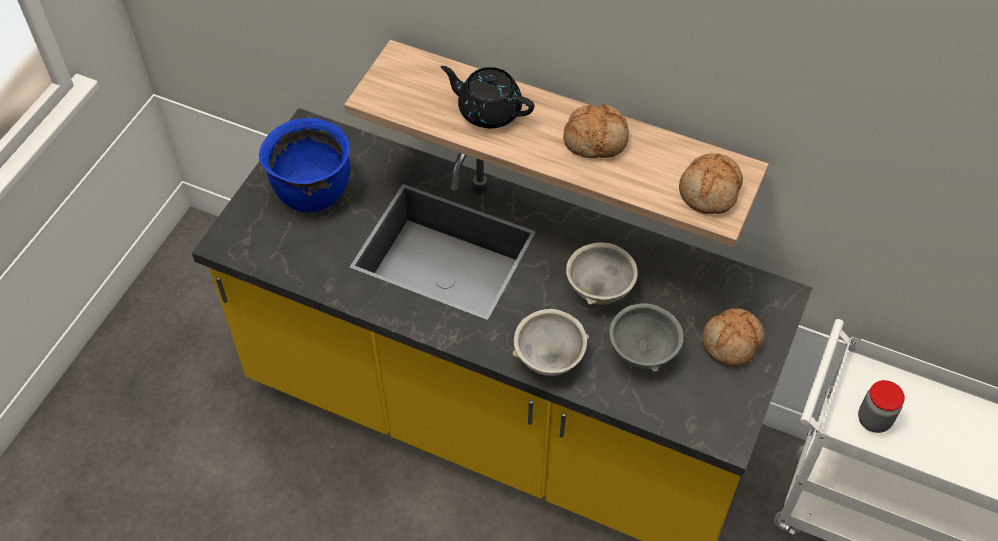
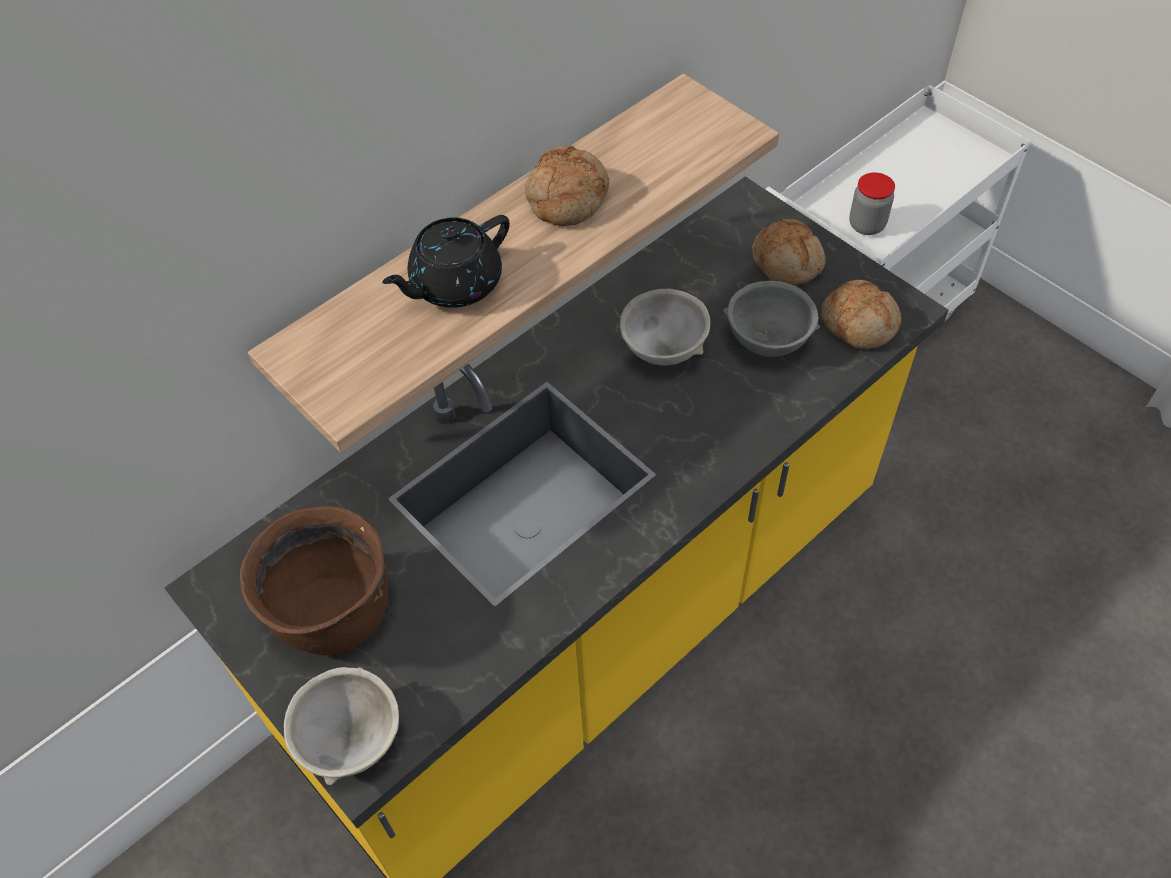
camera: 65 degrees left, 0 degrees up
blue cooking pot [259,118,350,212] -> brown cooking pot [240,506,389,655]
grey bowl [513,309,589,376] -> grey bowl moved to [284,667,399,785]
bread [679,153,743,214] -> bread moved to [821,280,901,349]

